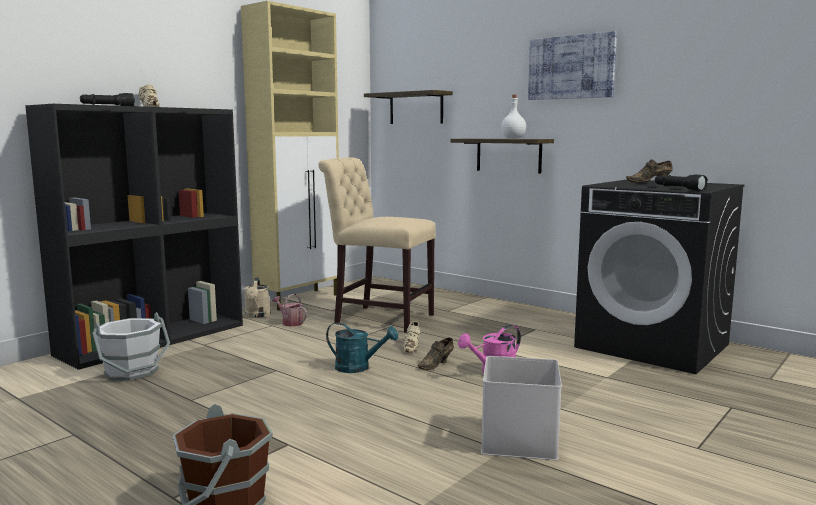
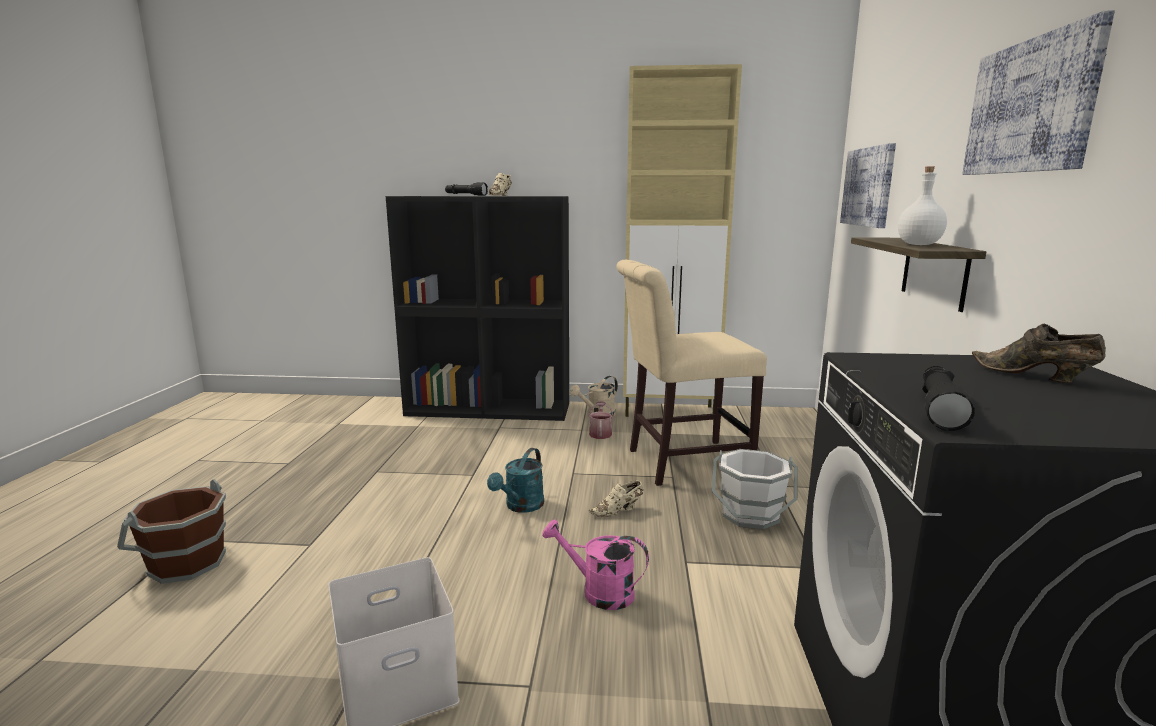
camera: 55 degrees right, 5 degrees up
white bucket [92,312,170,381] -> white bucket moved to [712,449,798,530]
beige chair [318,158,436,333] -> beige chair turned 90 degrees counterclockwise [616,260,767,486]
turquoise watering can [326,322,398,373] -> turquoise watering can turned 45 degrees clockwise [487,448,544,513]
shelf [364,90,453,124] -> picture [840,143,896,228]
brown shoe [418,337,454,370] -> none

